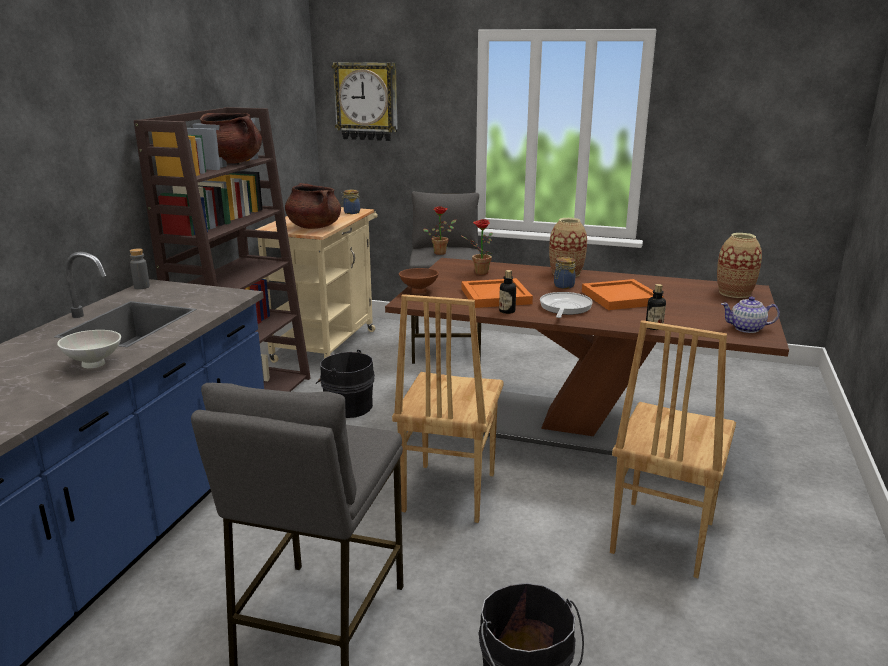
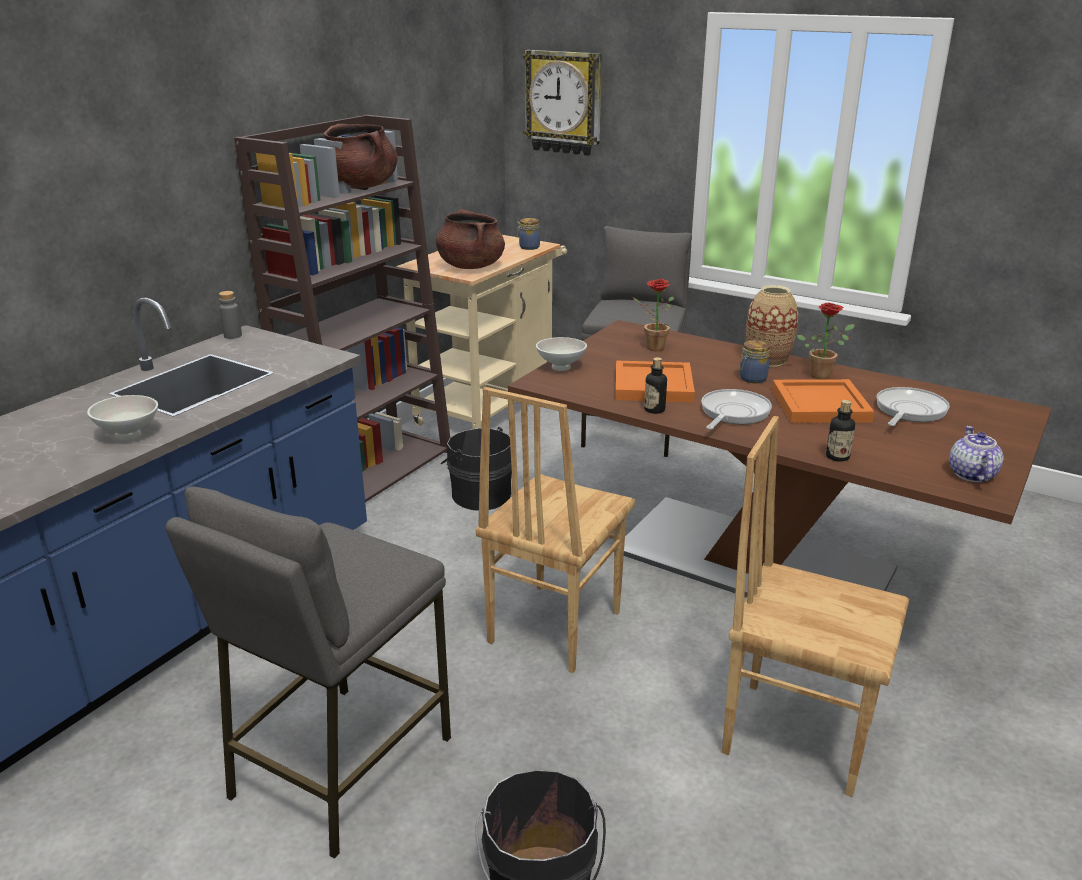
camera: 15 degrees right, 5 degrees up
brown bowl [399,268,439,293] -> white bowl [536,337,587,371]
potted plant [423,206,456,255] -> potted plant moved to [797,303,854,379]
brown chair [610,320,736,578] -> brown chair turned 75 degrees clockwise [722,416,909,797]
vase [717,233,762,298] -> none
teapot [721,297,780,333] -> teapot turned 75 degrees clockwise [949,426,1003,482]
none -> frying pan [877,387,950,426]

